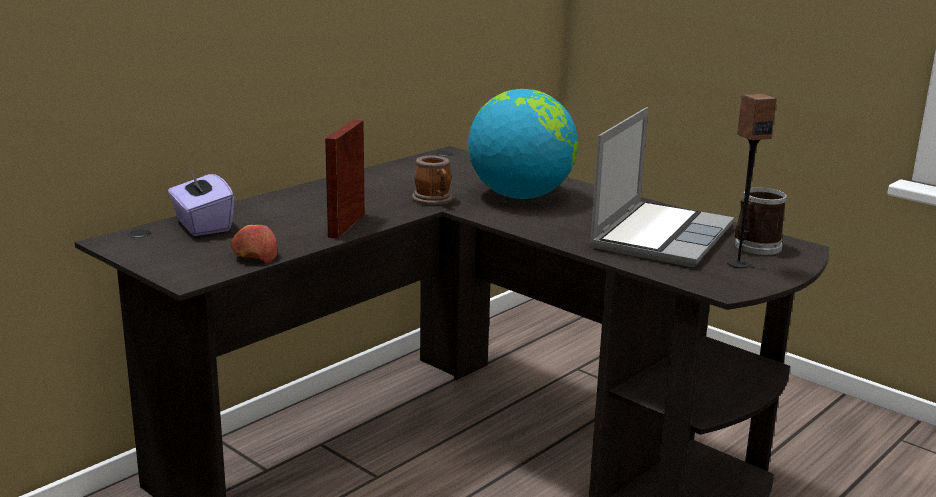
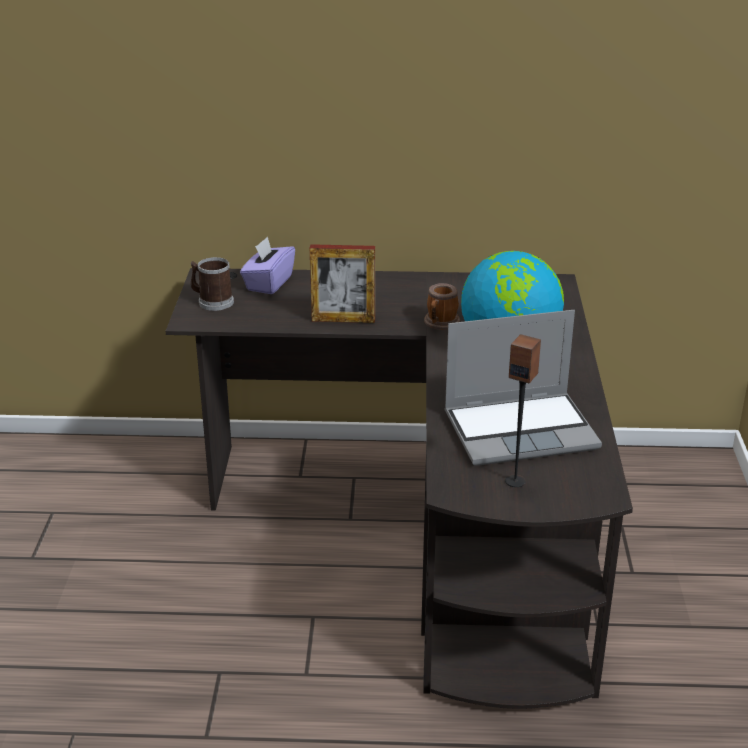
camera: 50 degrees right, 10 degrees up
apple [231,225,277,263] -> none
picture frame [325,120,365,239] -> picture frame turned 150 degrees counterclockwise [310,244,375,323]
mug [735,187,787,255] -> mug moved to [191,257,234,311]

